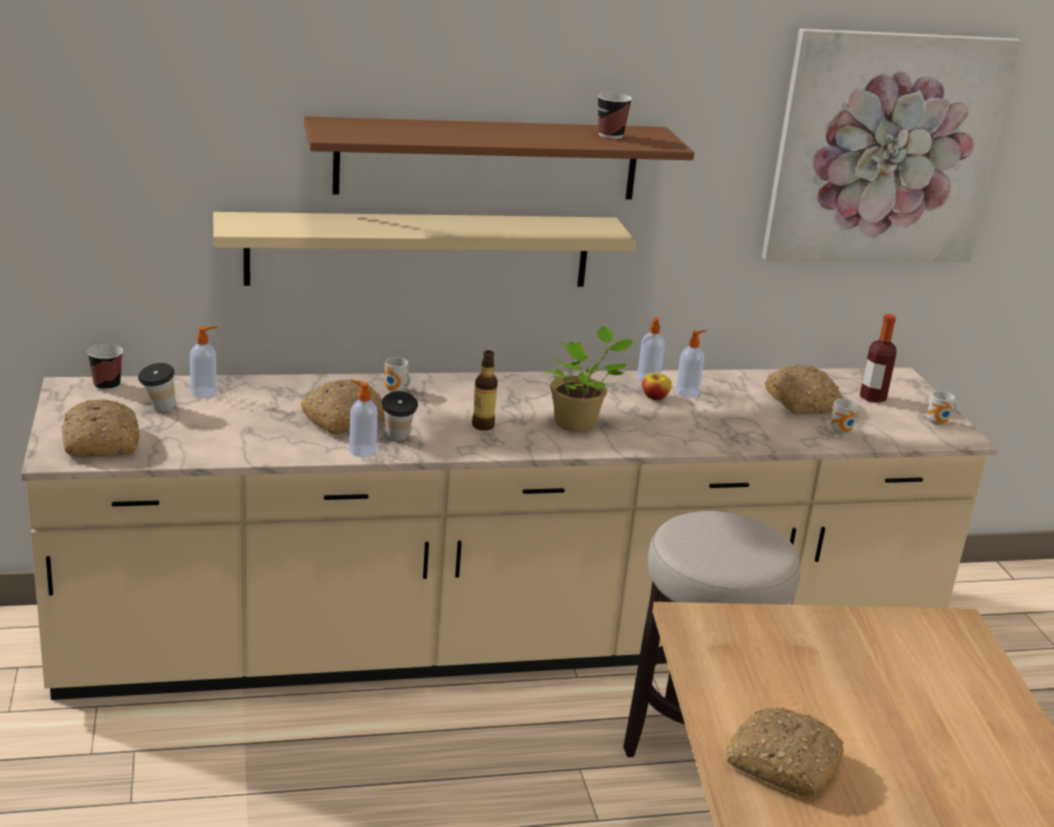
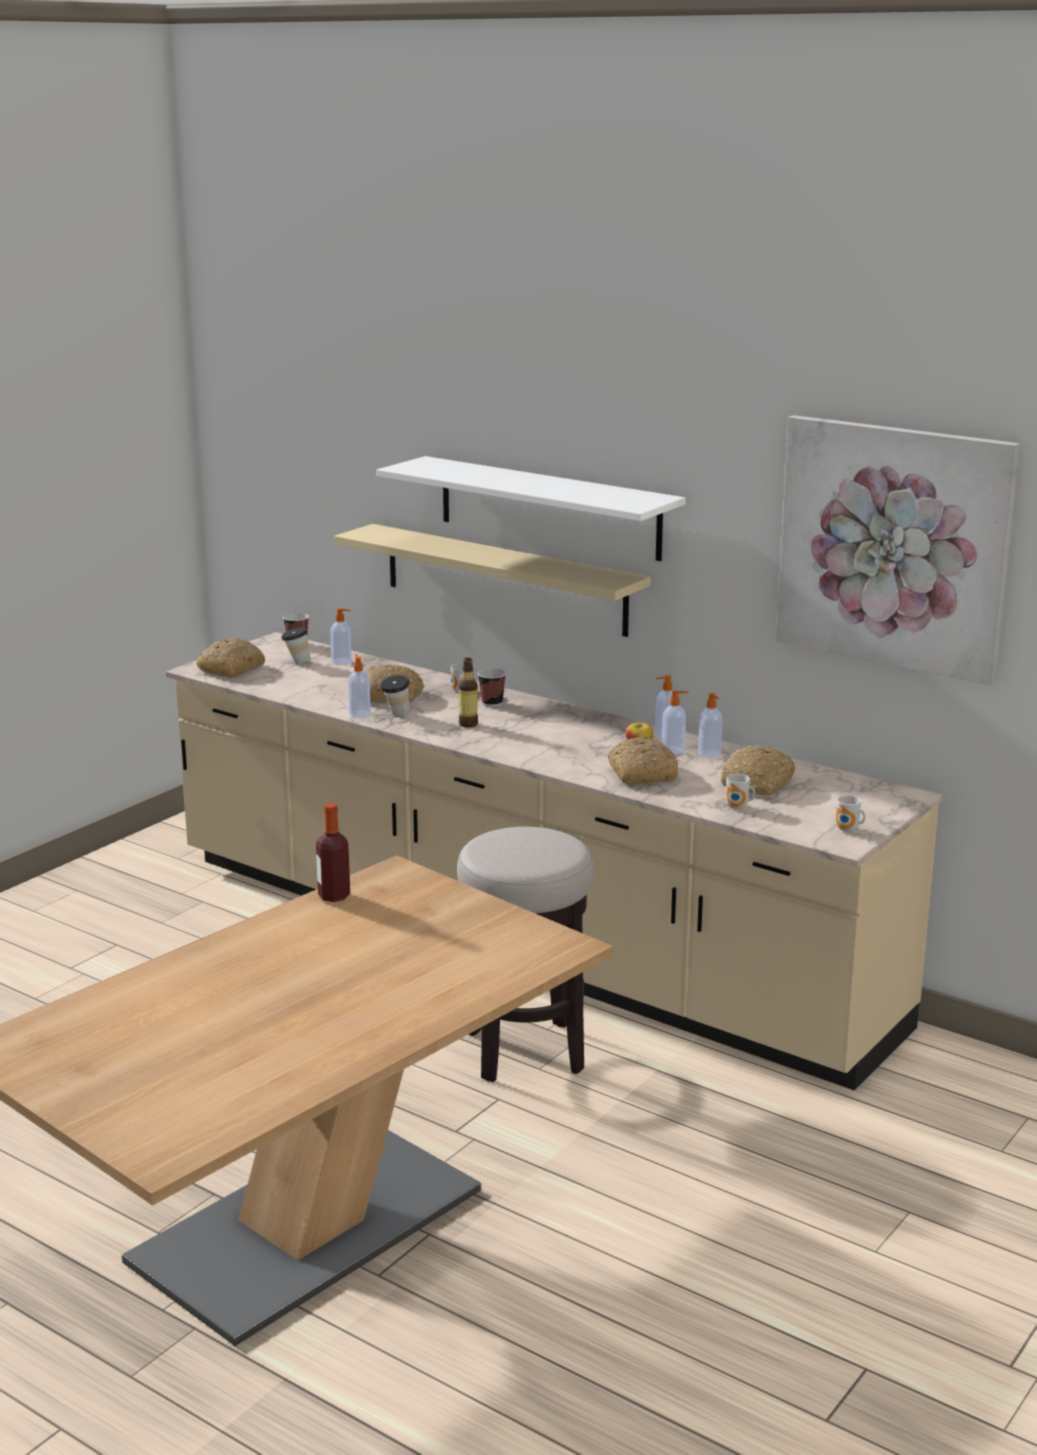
camera: 50 degrees right, 5 degrees down
brown shelf [304,117,694,200] -> white shelf [376,456,686,561]
potted plant [544,326,635,432] -> none
cup [597,93,632,139] -> cup moved to [478,668,506,707]
bread [726,707,844,797] -> bread moved to [608,737,678,784]
bottle [860,314,897,403] -> bottle moved to [316,803,350,902]
none -> soap dispenser [698,693,723,757]

